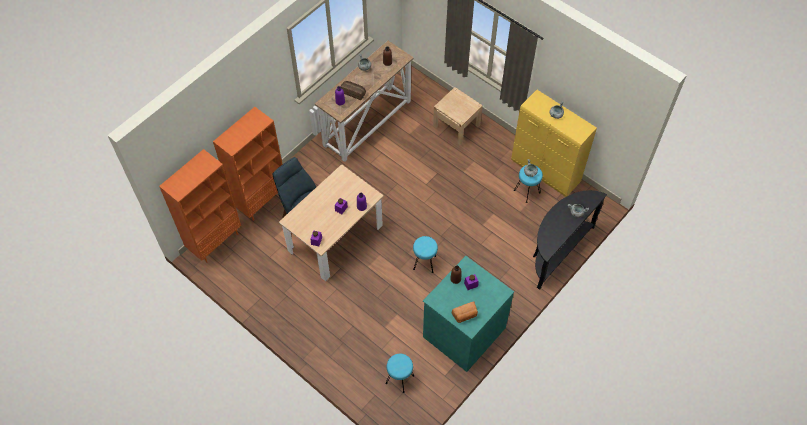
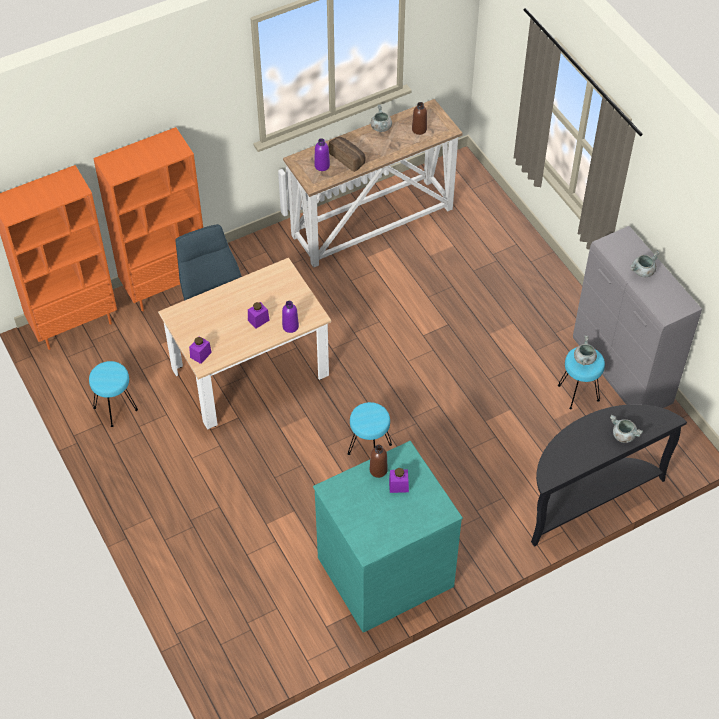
camera: 20 degrees right, 5 degrees down
turquoise stool [385,354,414,393] -> turquoise stool moved to [89,361,138,427]
beige nightstand [433,87,483,145] -> none
bread [452,301,478,323] -> none
yellow cabinet [511,90,597,197] -> grey cabinet [573,226,702,408]

